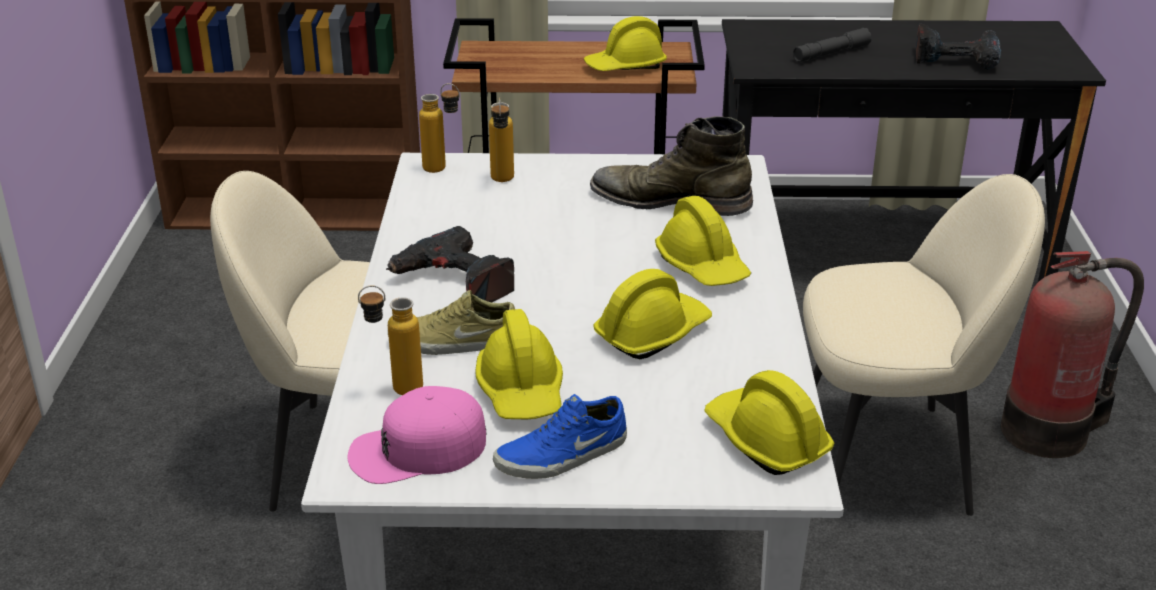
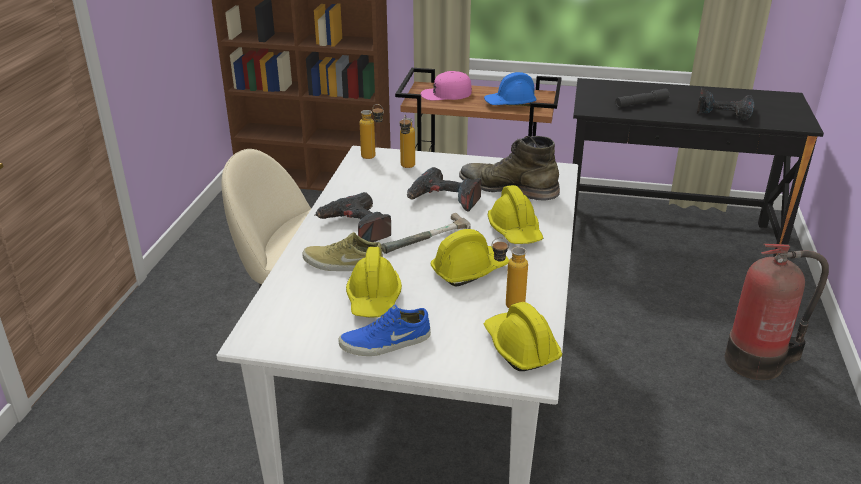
camera: 10 degrees right, 0 degrees up
pink cap [347,386,486,484] -> pink cap moved to [421,71,472,100]
bottle [358,285,423,395] -> bottle moved to [492,237,528,308]
yellow hard hat [584,16,667,71] -> blue hard hat [484,72,537,106]
beige chair [803,174,1045,516] -> none
none -> hammer [381,213,471,254]
none -> power drill [407,167,481,212]

